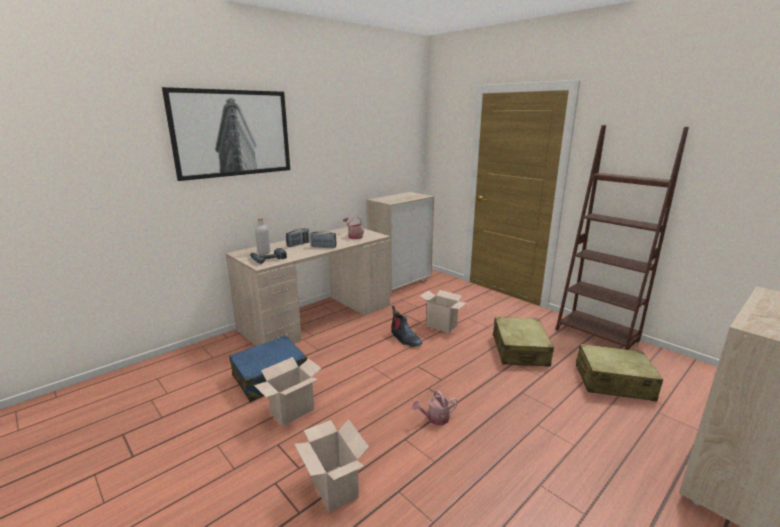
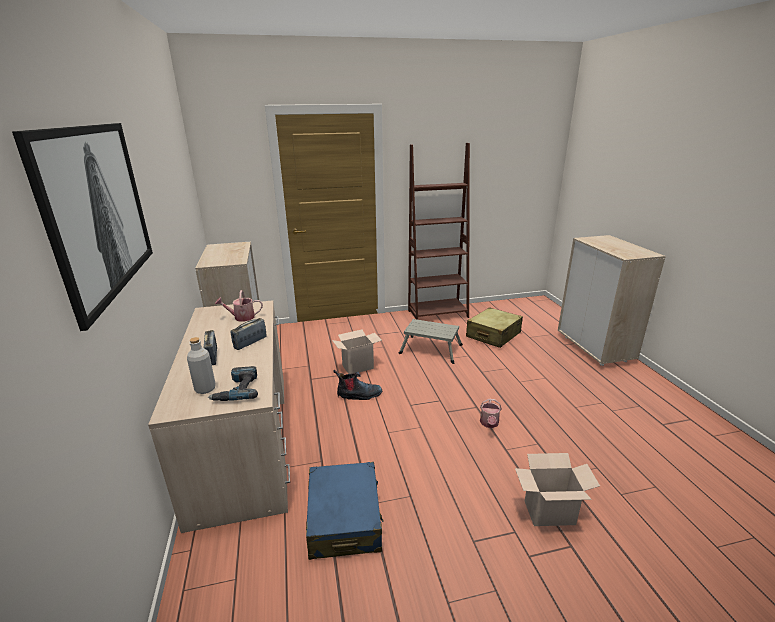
camera: 60 degrees left, 5 degrees up
cardboard box [254,357,322,426] -> none
beige suitcase [493,317,554,367] -> grey step ladder [398,319,463,364]

